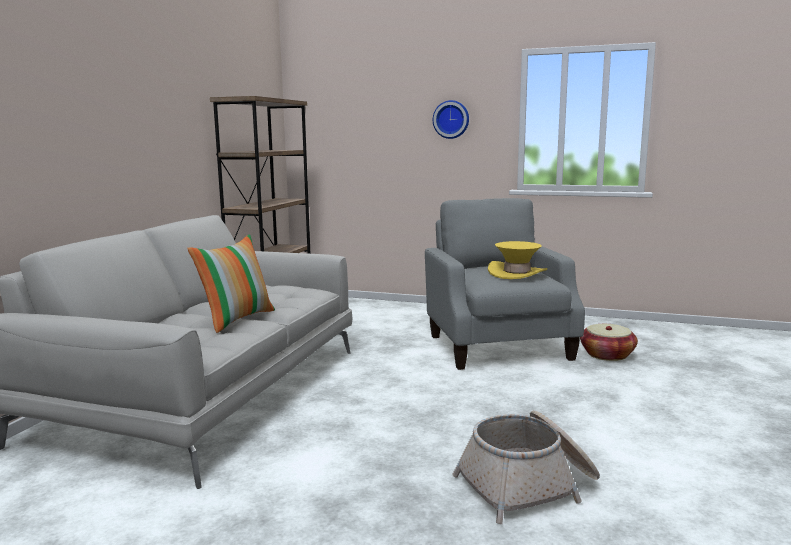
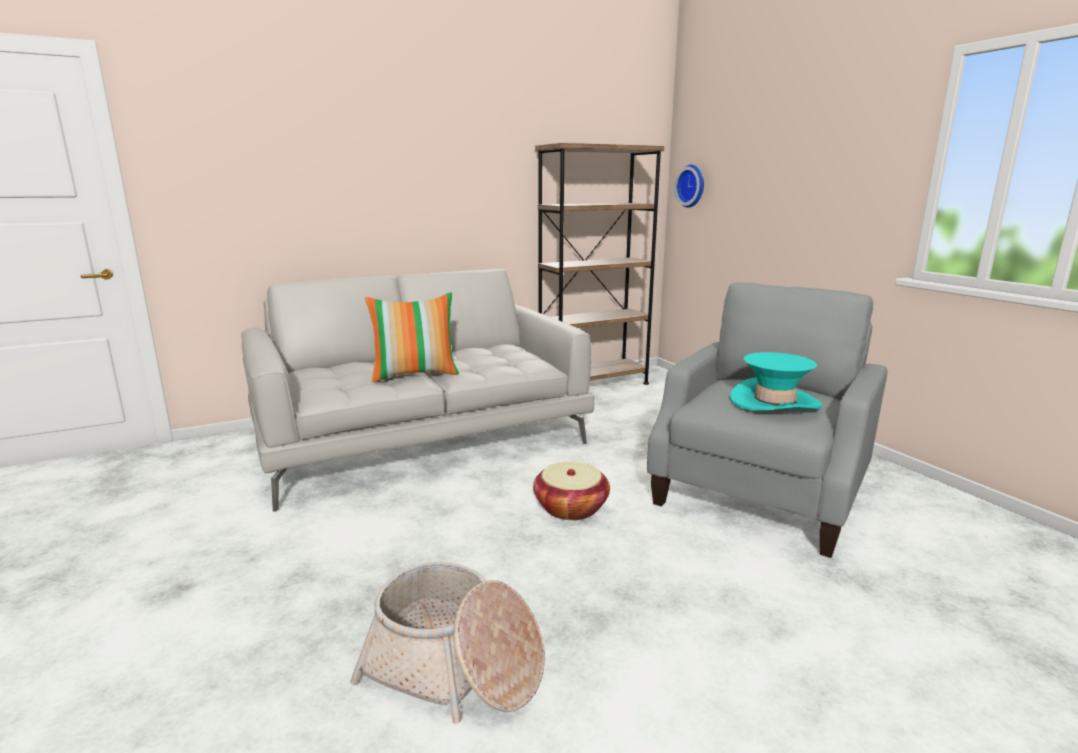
camera: 45 degrees right, 5 degrees up
wall clock [433,100,469,139] -> wall clock moved to [674,165,704,208]
yellow hat [488,241,547,279] -> turquoise hat [730,352,822,410]
basket [580,324,638,361] -> basket moved to [533,462,610,520]

